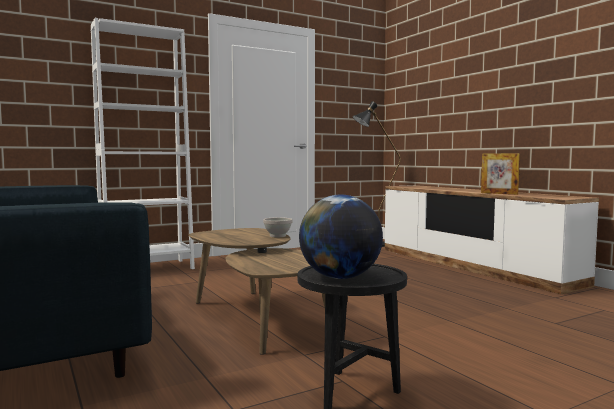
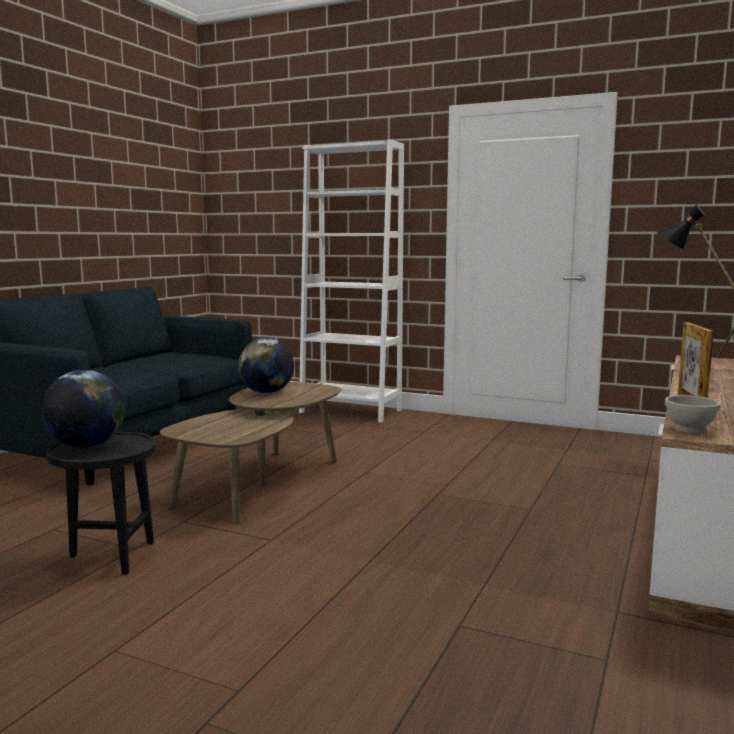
camera: 55 degrees right, 5 degrees up
white bowl [263,217,292,237] -> white bowl moved to [665,395,721,433]
none -> globe [238,337,294,393]

